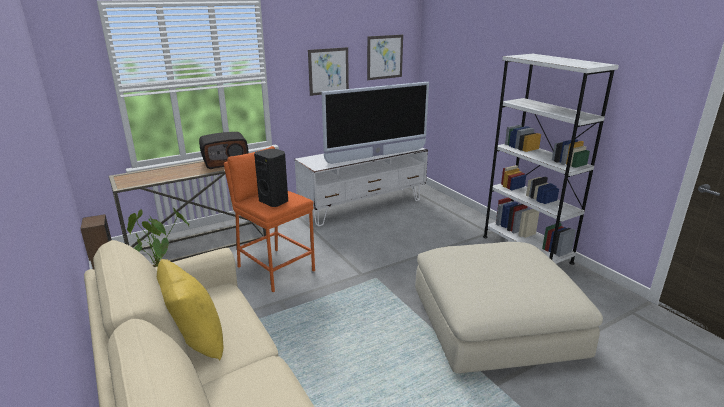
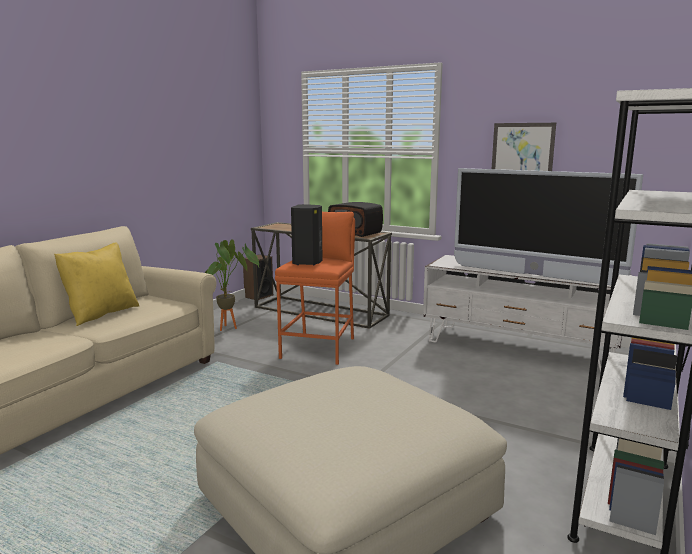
camera: 60 degrees right, 10 degrees down
picture [367,35,403,80] -> none

